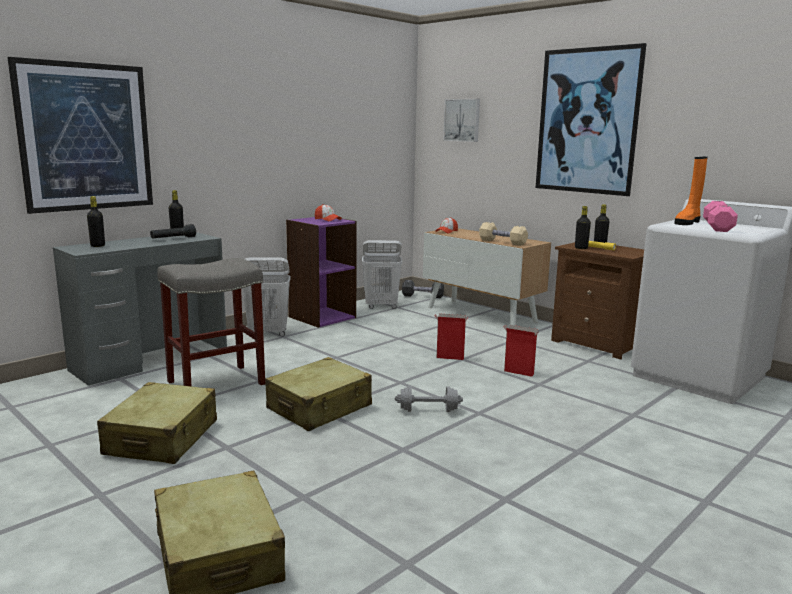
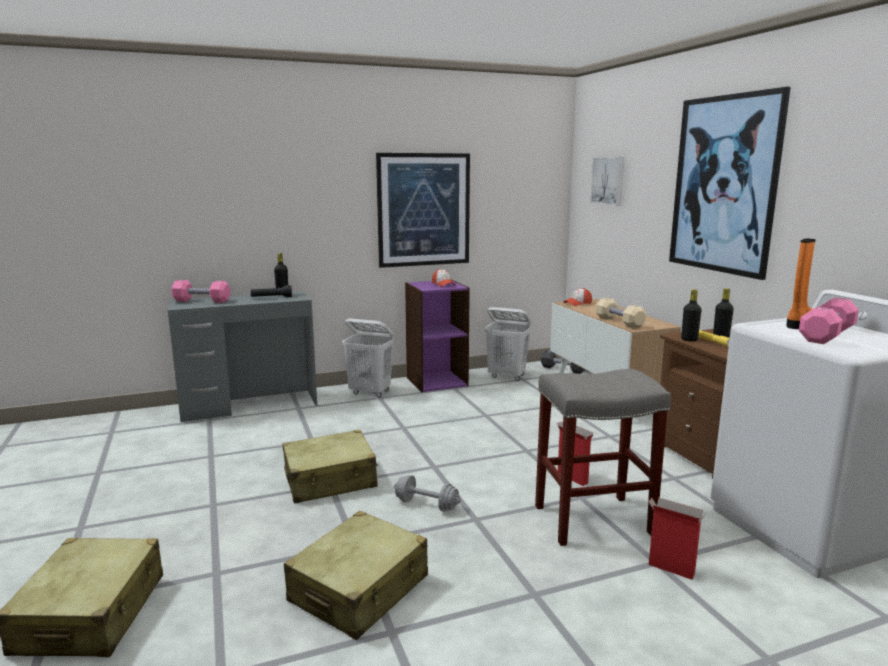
camera: 25 degrees right, 0 degrees up
picture [7,57,153,214] -> picture moved to [376,153,470,268]
black bottle [87,196,105,247] -> pink dumbbell [171,280,231,303]
beige suitcase [97,382,217,464] -> beige suitcase moved to [284,511,428,640]
grey stool [157,258,265,387] -> grey stool moved to [535,369,671,546]
cardboard box [434,313,468,360] -> cardboard box moved to [649,498,706,580]
orange boot [674,157,708,225] -> orange boot turned 150 degrees clockwise [786,239,816,329]

